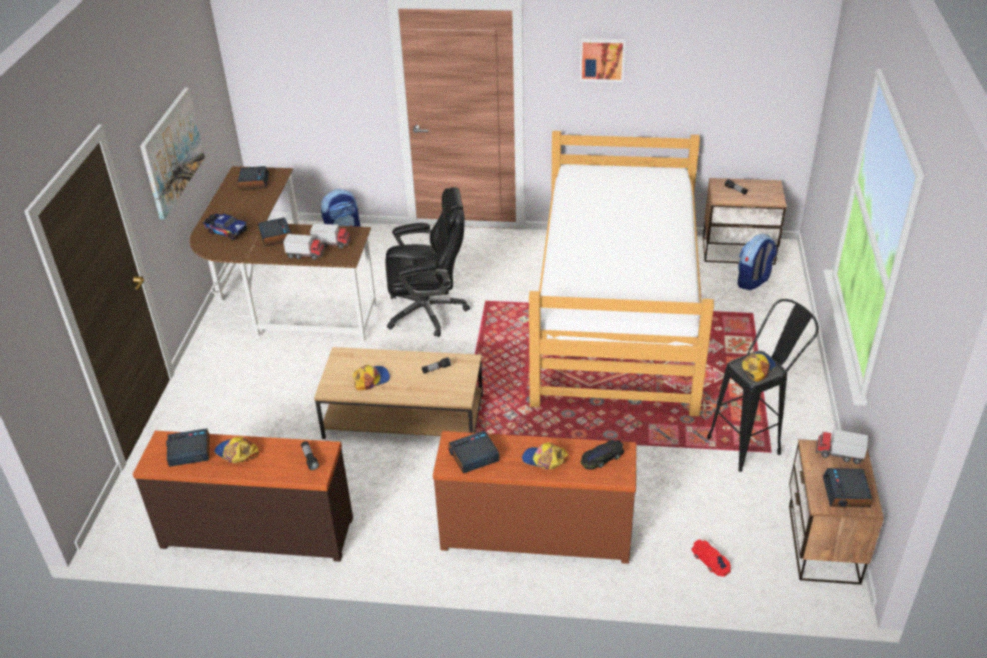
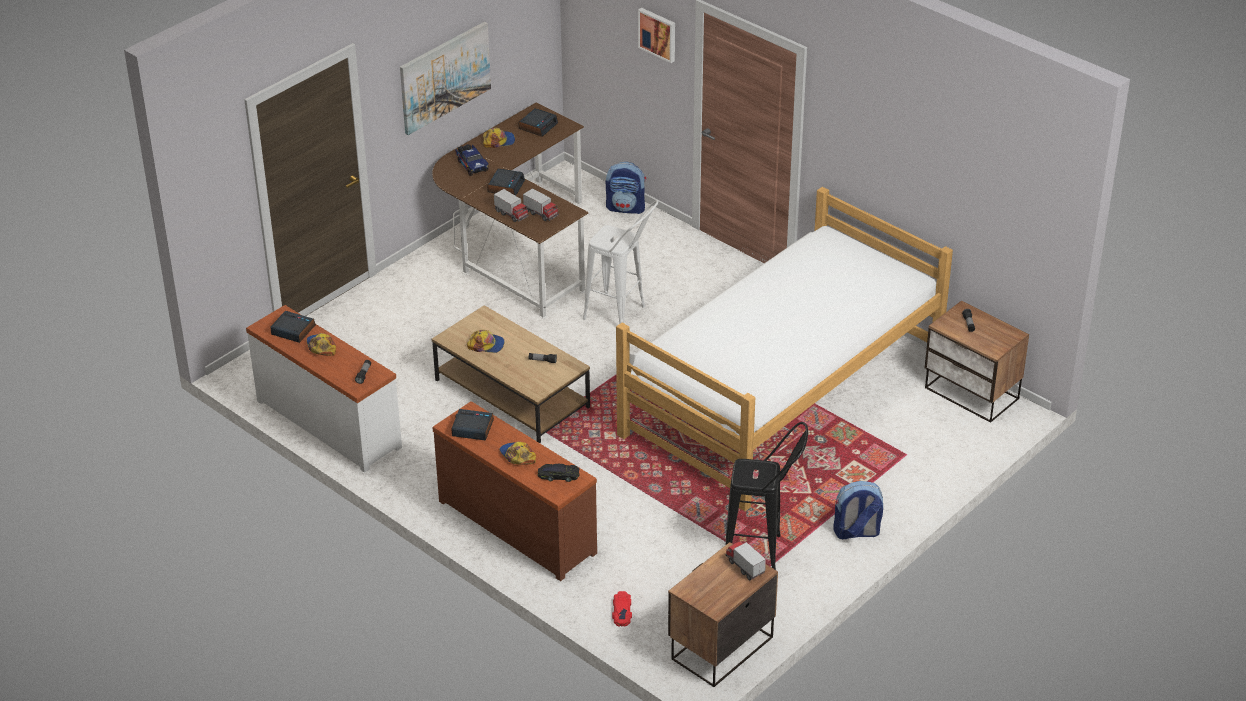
camera: 35 degrees right, 0 degrees up
brown dresser [133,431,353,562] -> white dresser [246,305,402,473]
black office chair [385,187,470,337] -> white stool [583,200,658,324]
picture [580,38,625,82] -> picture moved to [638,8,675,63]
backpack [738,234,777,290] -> backpack moved to [833,481,883,540]
cap [742,352,776,382] -> cap moved to [483,127,515,148]
alarm clock [823,468,873,508] -> none

